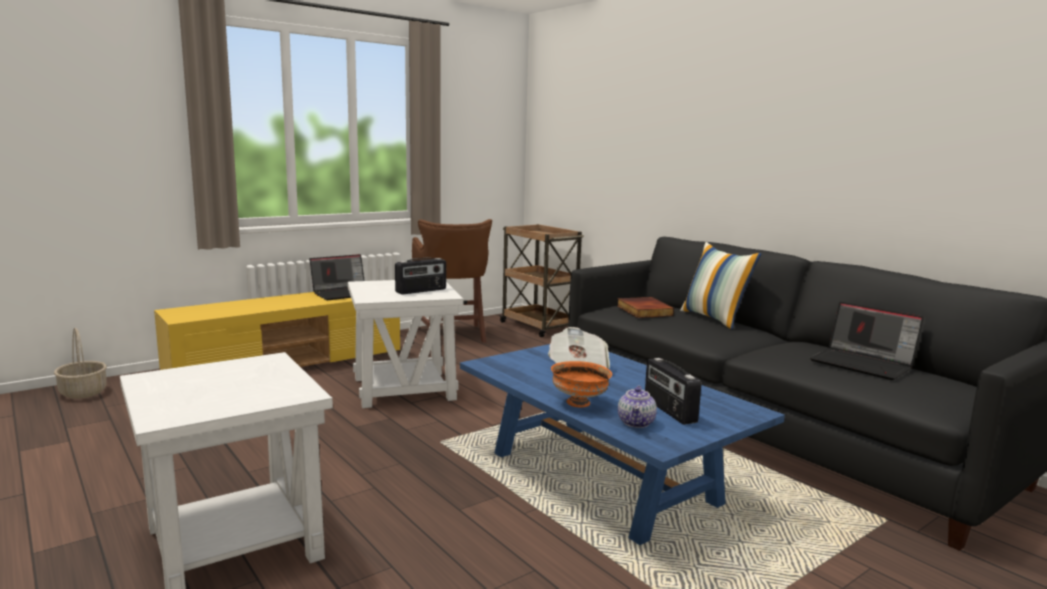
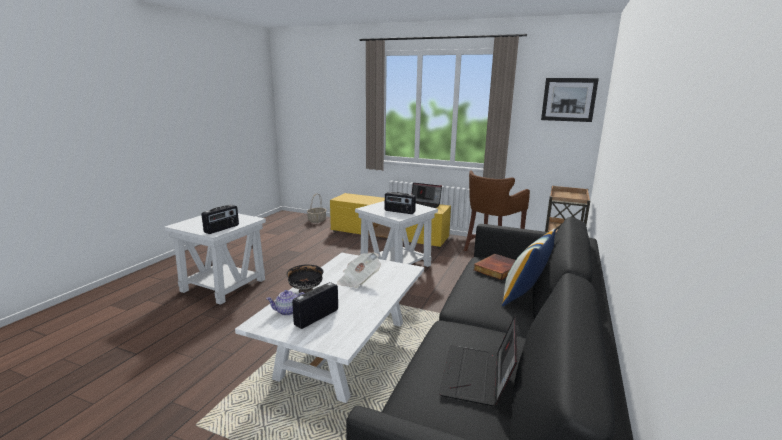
camera: 60 degrees right, 5 degrees up
blue coffee table [460,344,785,545] -> white coffee table [235,253,424,403]
orange bowl [551,361,612,408] -> black bowl [286,265,324,293]
none -> radio [201,205,239,234]
none -> picture [541,78,599,122]

